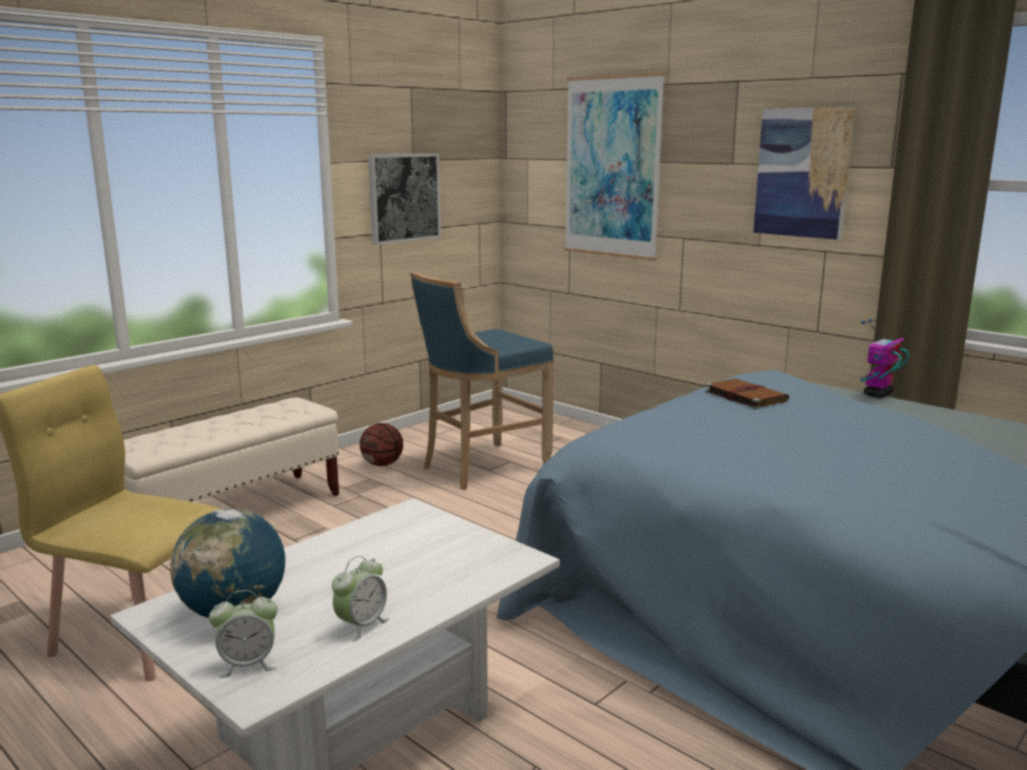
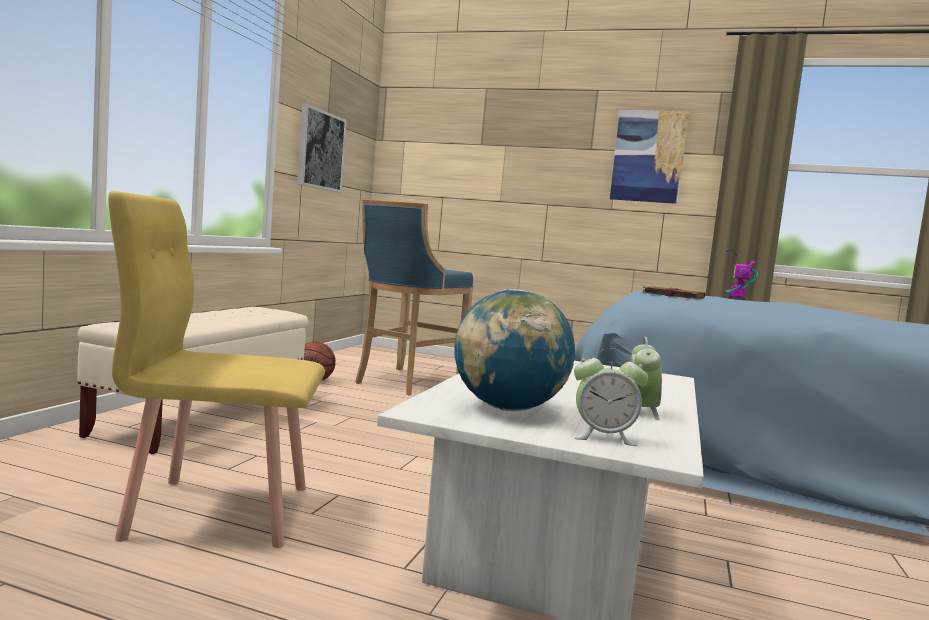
camera: 25 degrees left, 10 degrees down
alarm clock [209,590,278,678] -> alarm clock turned 45 degrees clockwise [574,348,648,446]
picture [564,72,665,261] -> none

